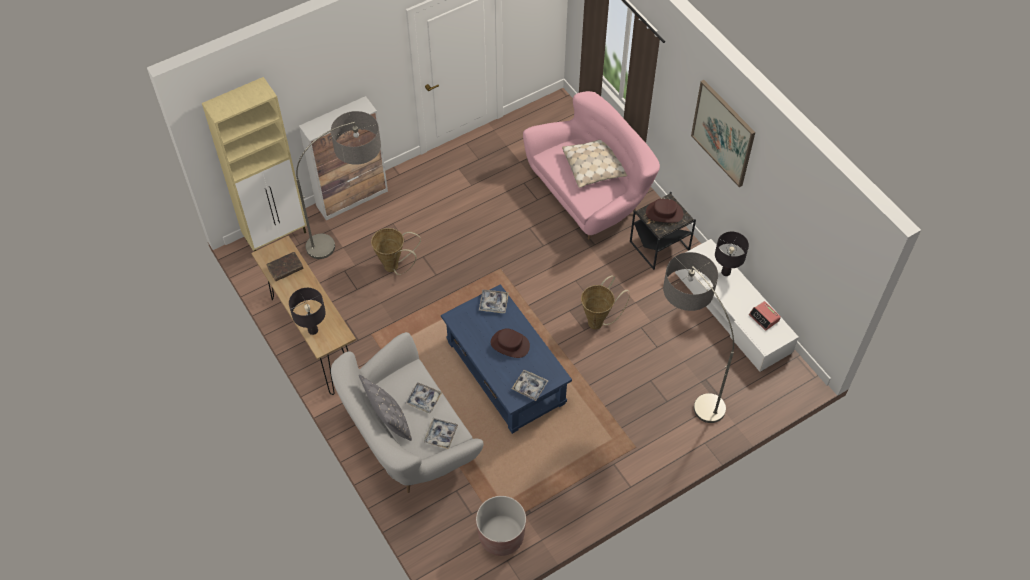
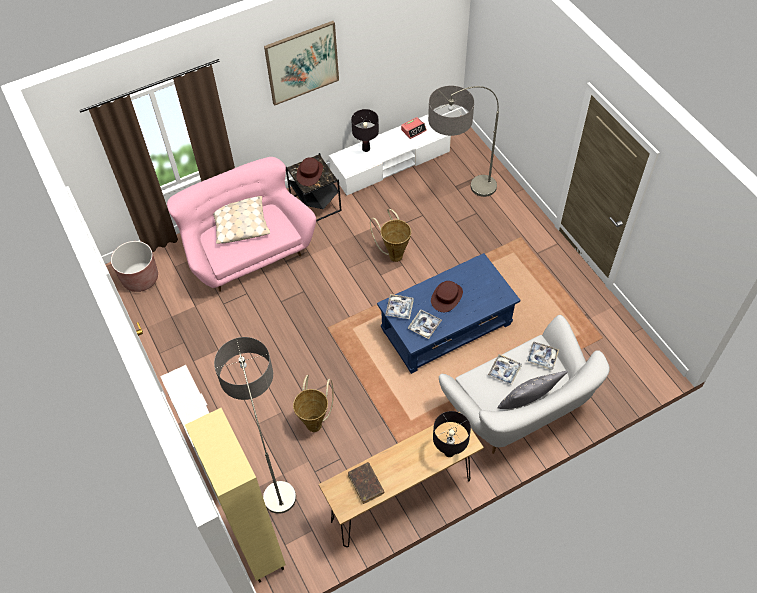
camera: 85 degrees left, 0 degrees up
brown planter [476,496,526,556] -> brown planter moved to [111,241,158,292]
tray [512,370,548,401] -> tray moved to [408,310,442,339]

